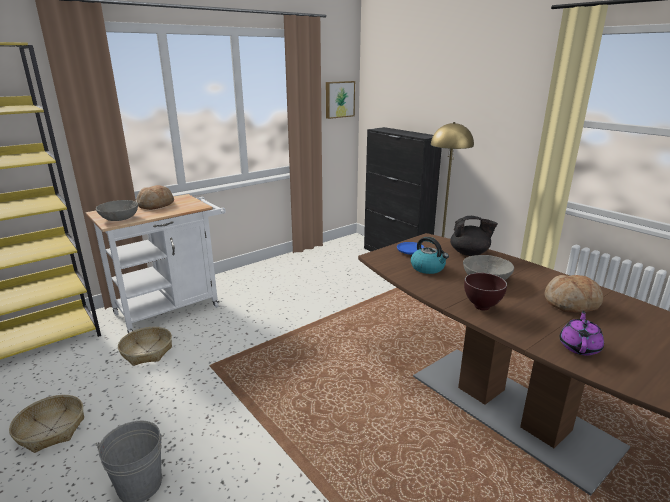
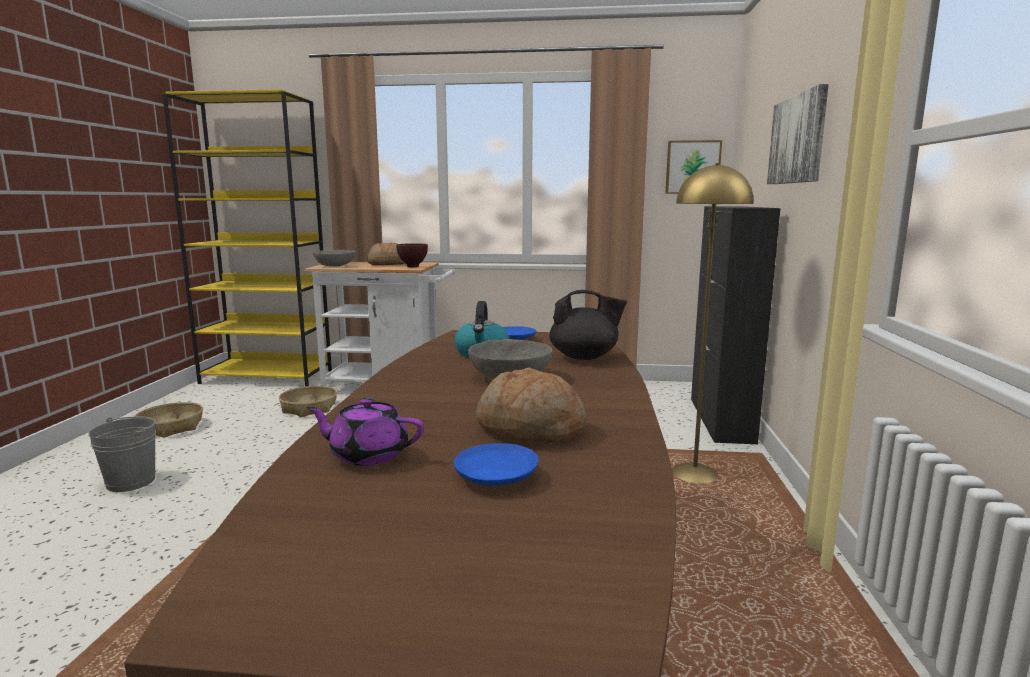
camera: 45 degrees right, 10 degrees down
black teapot [450,216,498,256] -> black teapot turned 45 degrees counterclockwise [549,290,627,360]
brown bowl [464,273,507,310] -> brown bowl moved to [396,243,428,267]
purple teapot [560,311,604,355] -> purple teapot turned 150 degrees counterclockwise [306,398,424,466]
none -> blue plate [454,443,539,486]
none -> picture [767,84,829,184]

